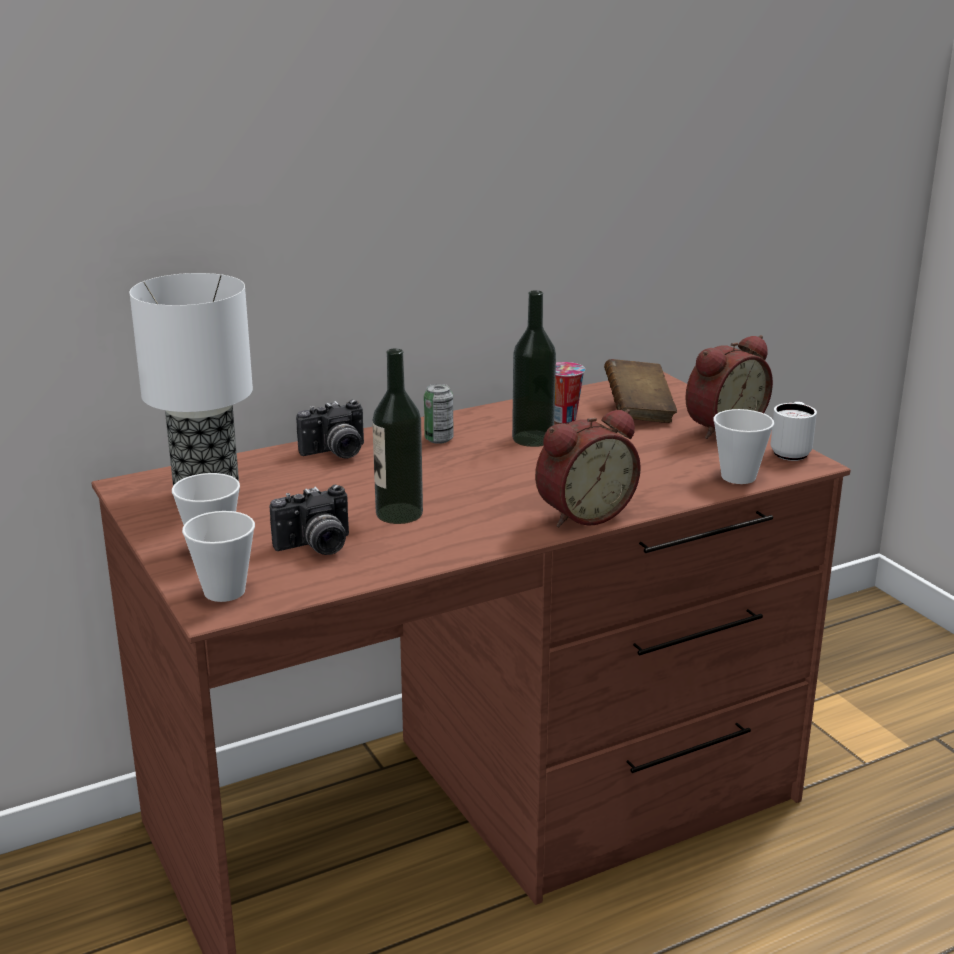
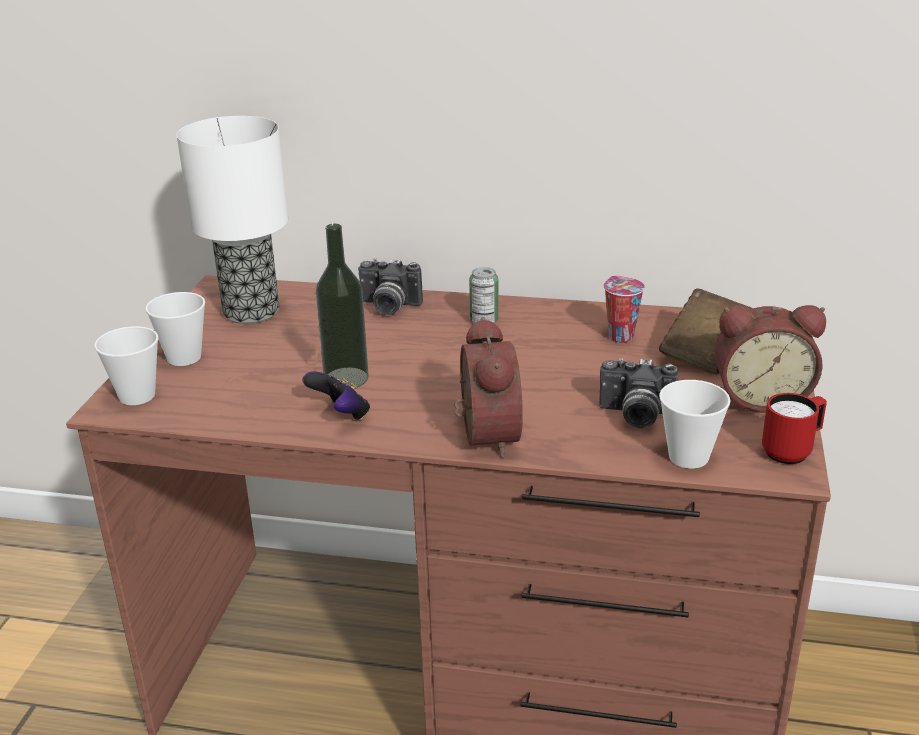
camera: 40 degrees right, 5 degrees up
camera [269,485,349,555] -> camera moved to [599,358,678,428]
bottle [512,290,556,447] -> none
alarm clock [535,409,641,527] -> alarm clock turned 105 degrees counterclockwise [454,317,523,458]
white mug [771,402,817,461] -> red mug [762,393,827,464]
none -> game controller [303,371,370,420]

